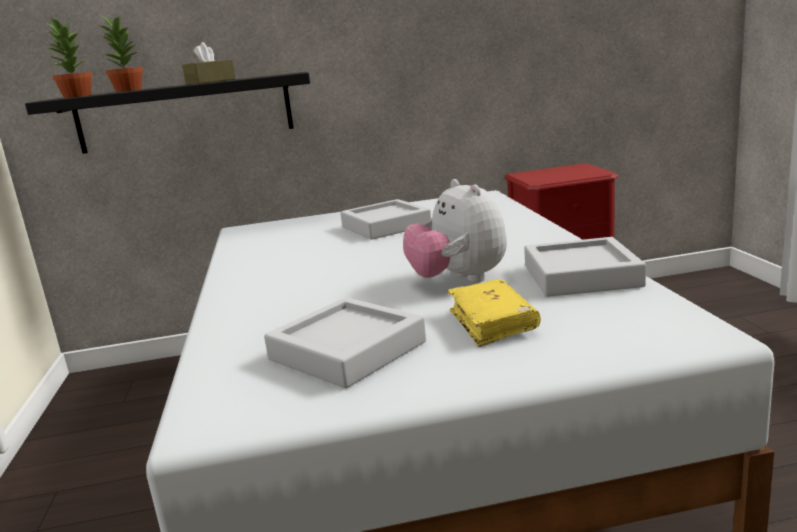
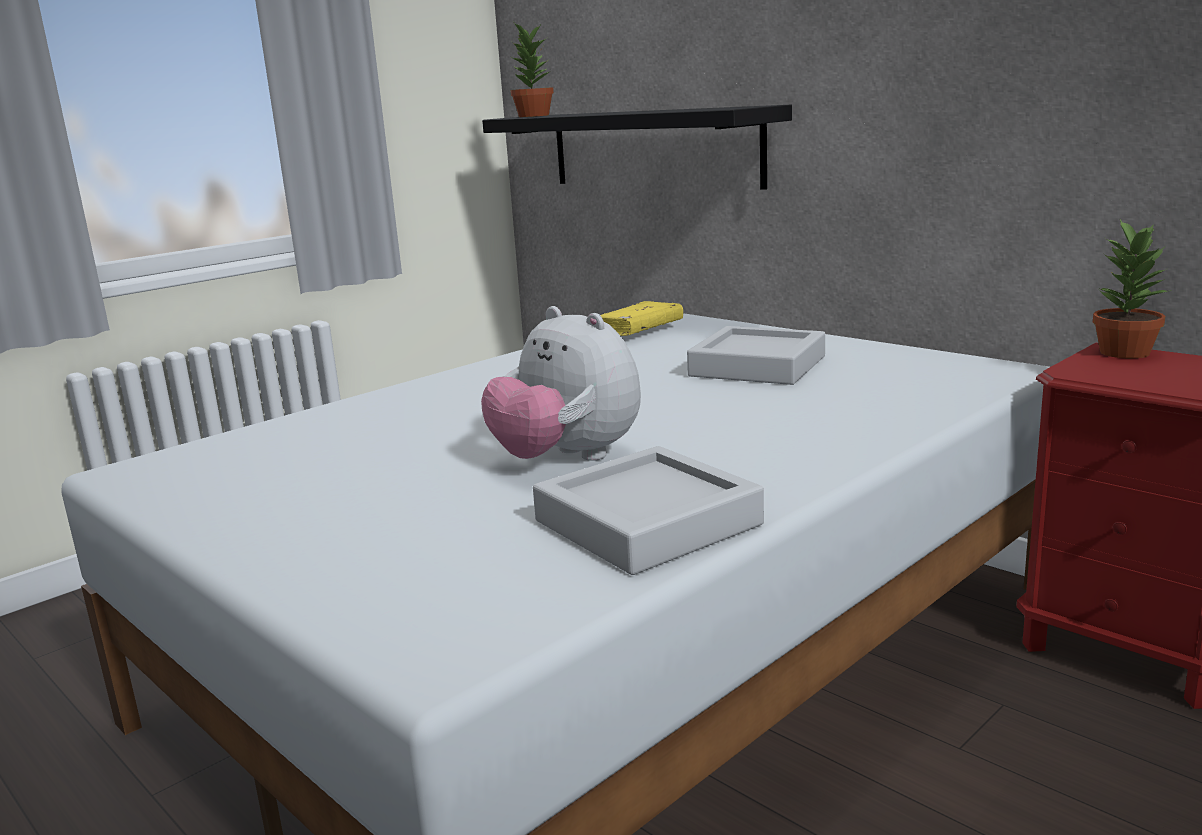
camera: 55 degrees right, 0 degrees up
potted plant [100,15,143,92] -> potted plant moved to [1093,220,1171,359]
brown tissue box [182,42,236,85] -> none
grey tray [264,297,426,388] -> none
plush toy [403,179,507,282] -> plush toy turned 75 degrees counterclockwise [481,306,641,461]
yellow book [447,279,541,347] -> yellow book moved to [600,301,683,336]

